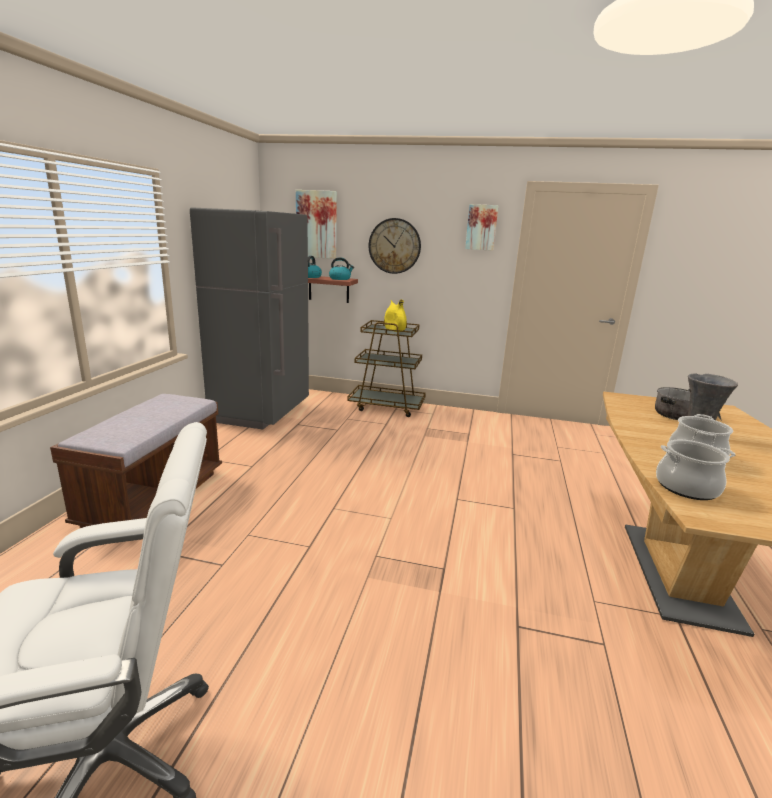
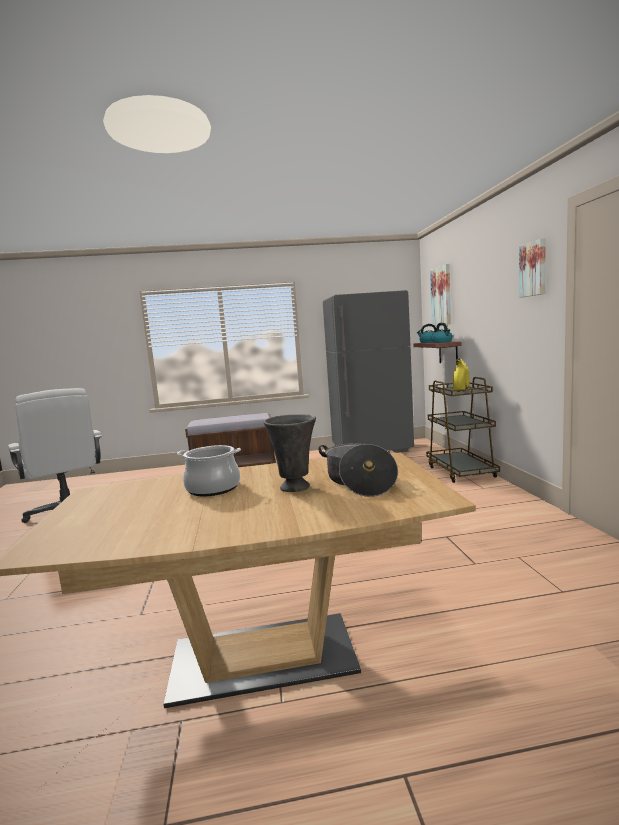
camera: 70 degrees right, 10 degrees down
wall clock [369,218,421,274] -> none
cooking pot [656,440,736,500] -> none

